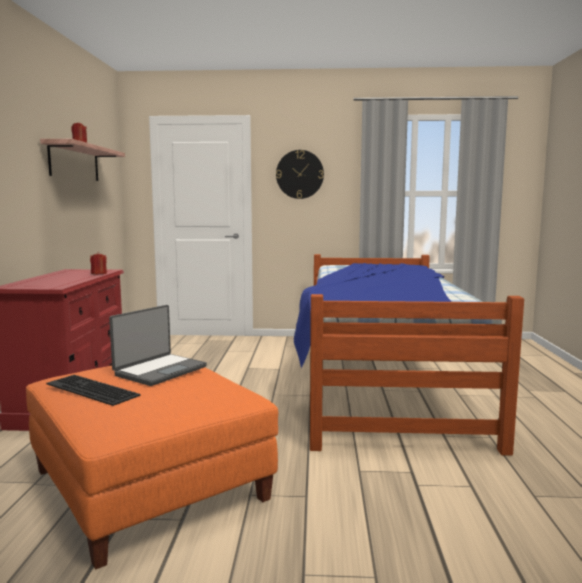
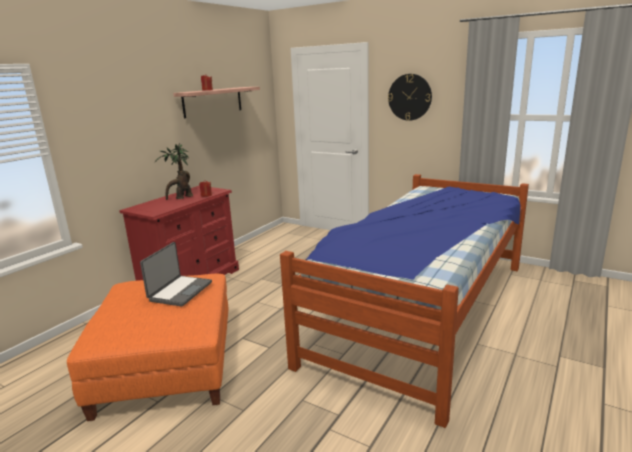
camera: 30 degrees right, 10 degrees up
keyboard [46,375,141,406] -> none
laptop [109,305,207,386] -> laptop turned 45 degrees counterclockwise [140,242,212,307]
none -> potted plant [155,143,193,200]

